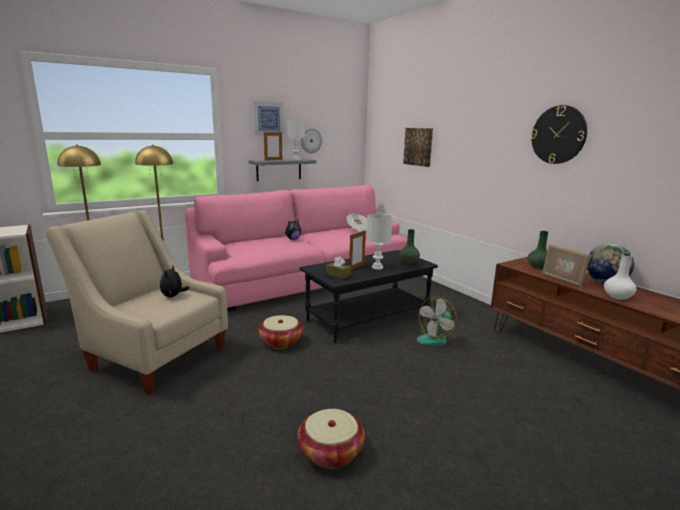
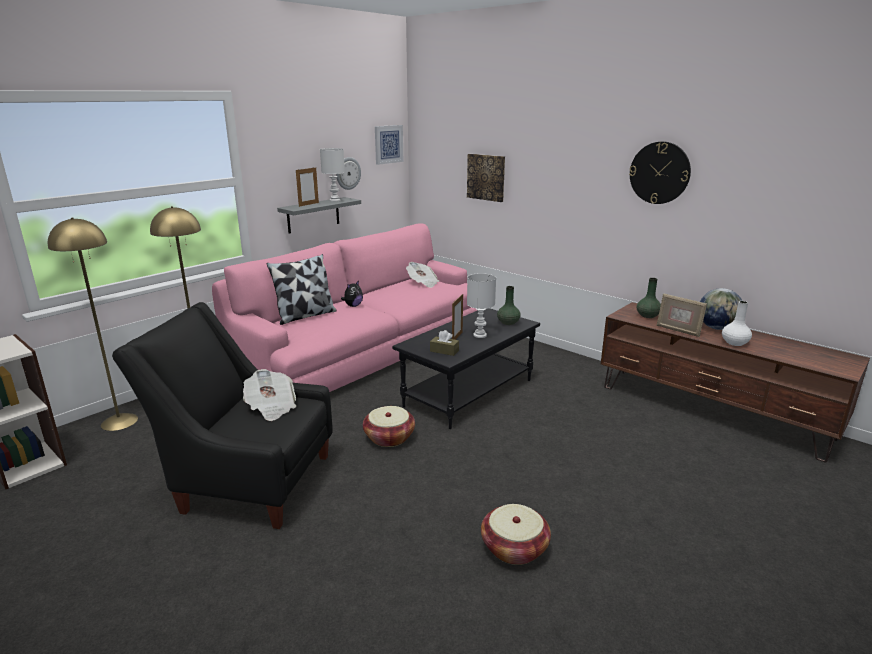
camera: 15 degrees left, 5 degrees up
beige armchair [46,210,228,395] -> black armchair [112,302,333,529]
plush toy [160,266,189,297] -> newspaper [243,369,296,421]
picture [253,101,284,135] -> picture moved to [375,125,403,165]
fan [417,296,457,346] -> none
none -> pillow [267,254,337,325]

